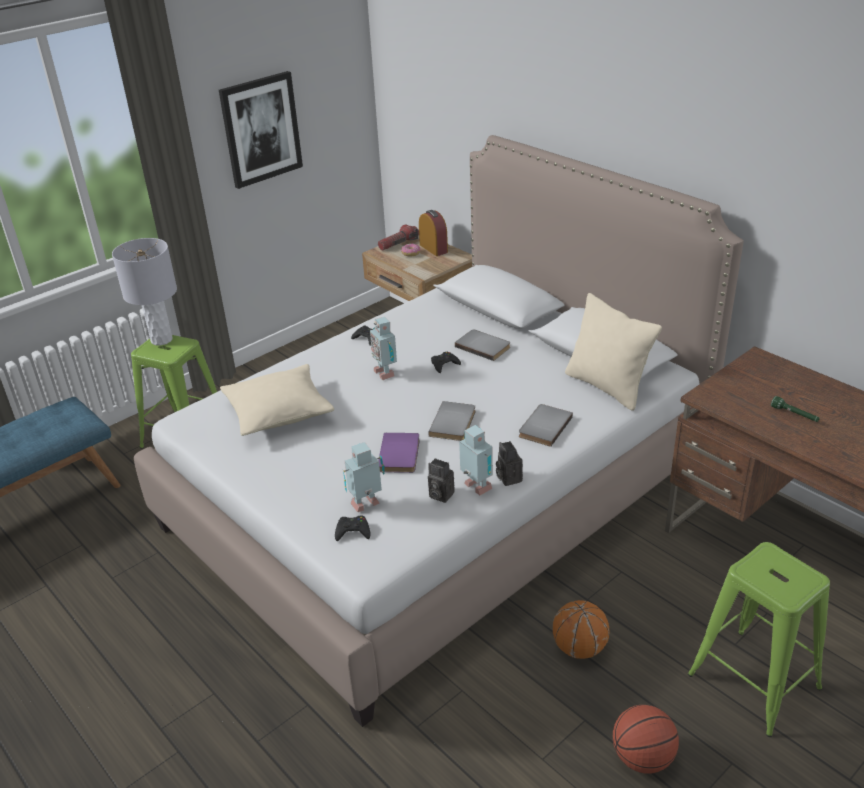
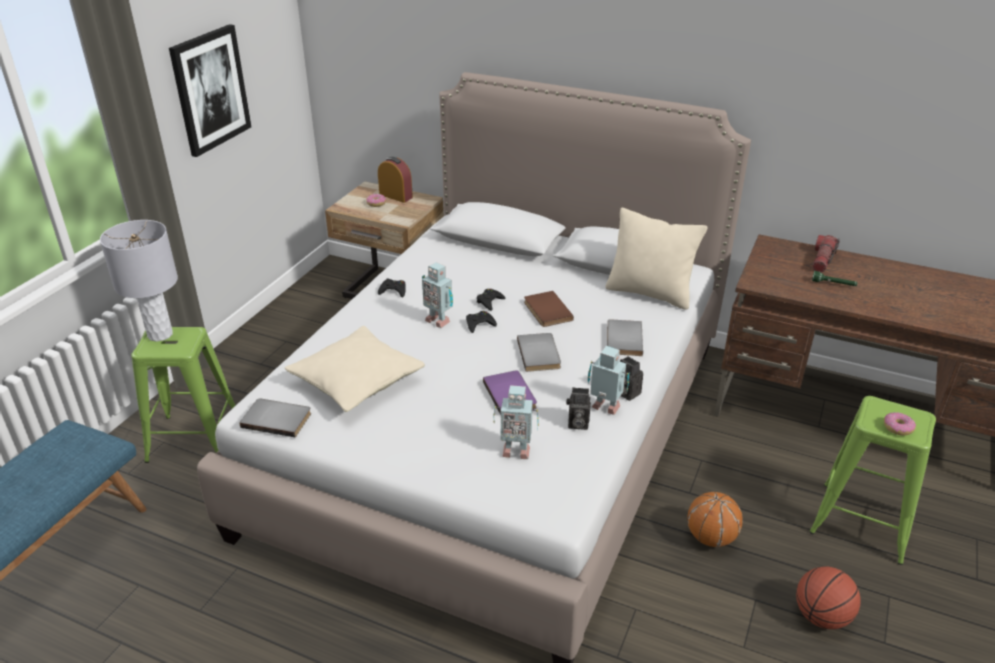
camera: 25 degrees left, 0 degrees up
black game controller [335,516,371,541] -> black game controller moved to [466,311,497,333]
toy robot [343,442,385,512] -> toy robot turned 120 degrees counterclockwise [493,385,539,459]
flashlight [378,224,419,251] -> flashlight moved to [812,235,840,272]
grey book [455,329,510,361] -> grey book moved to [239,399,311,438]
none -> brown book [524,291,574,327]
none -> donut [884,412,916,435]

